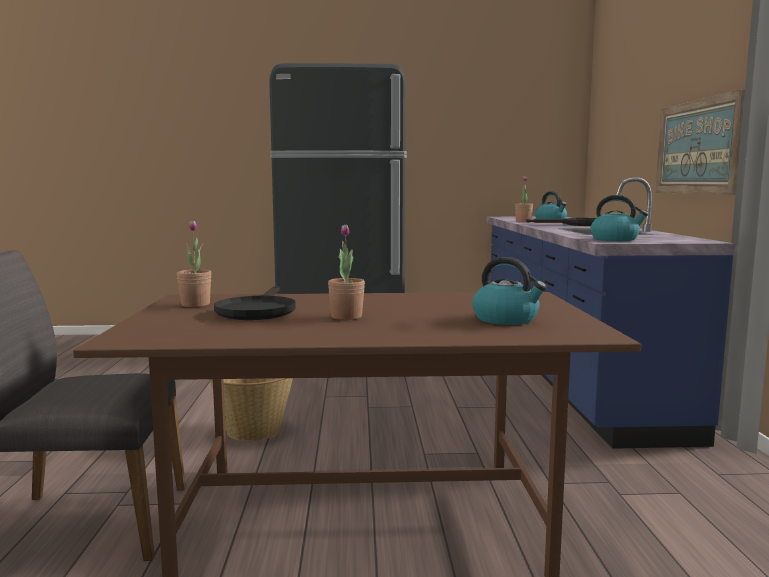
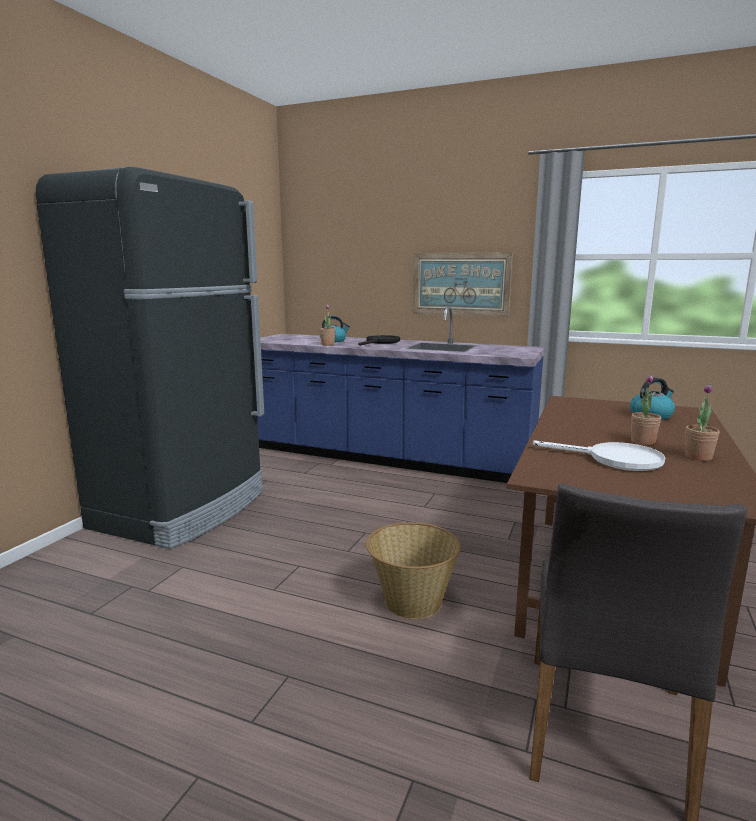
camera: 65 degrees left, 5 degrees up
potted plant [177,221,212,307] -> potted plant moved to [685,384,720,461]
black frying pan [214,286,295,320] -> white frying pan [533,440,665,471]
kettle [591,195,648,241] -> none

